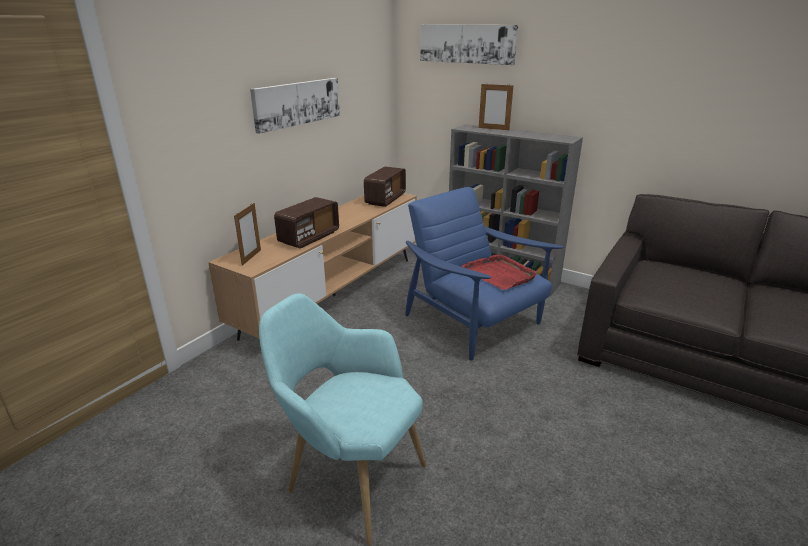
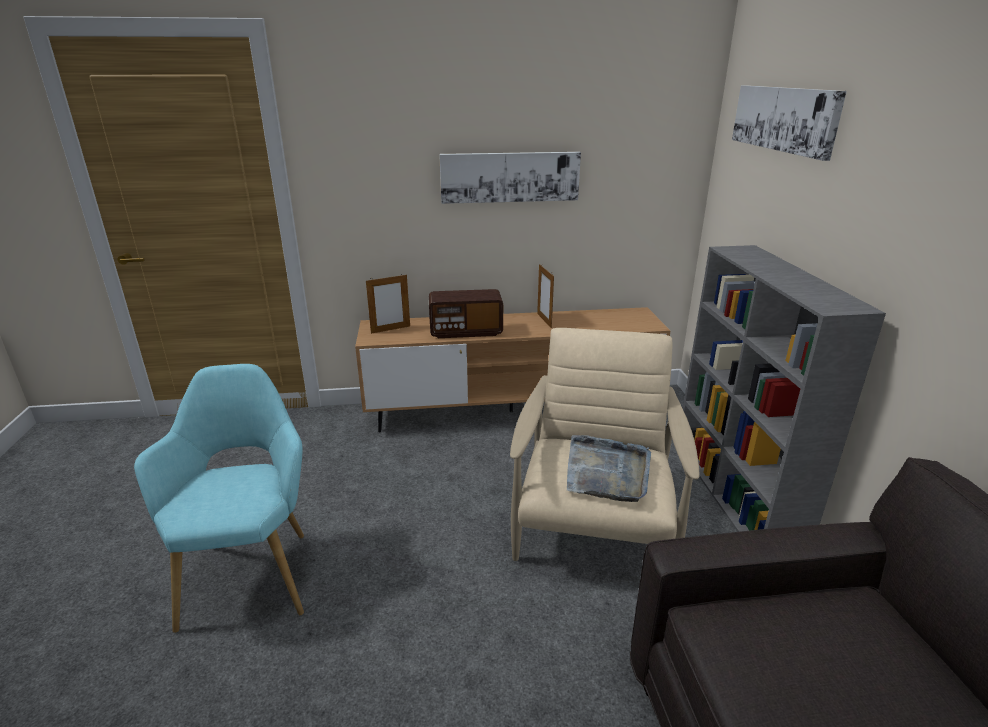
camera: 50 degrees right, 0 degrees up
radio [364,166,406,207] -> none
blue armchair [405,187,563,361] -> beige armchair [510,328,700,561]
red tray [462,254,538,290] -> grey tray [567,435,651,502]
picture frame [479,84,513,130] -> picture frame moved to [537,264,554,328]

